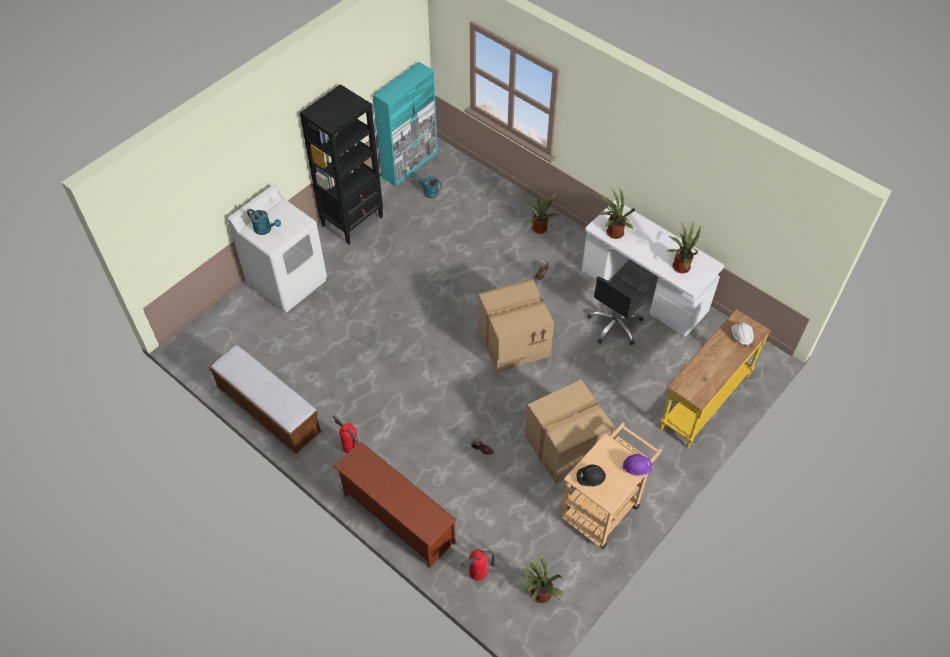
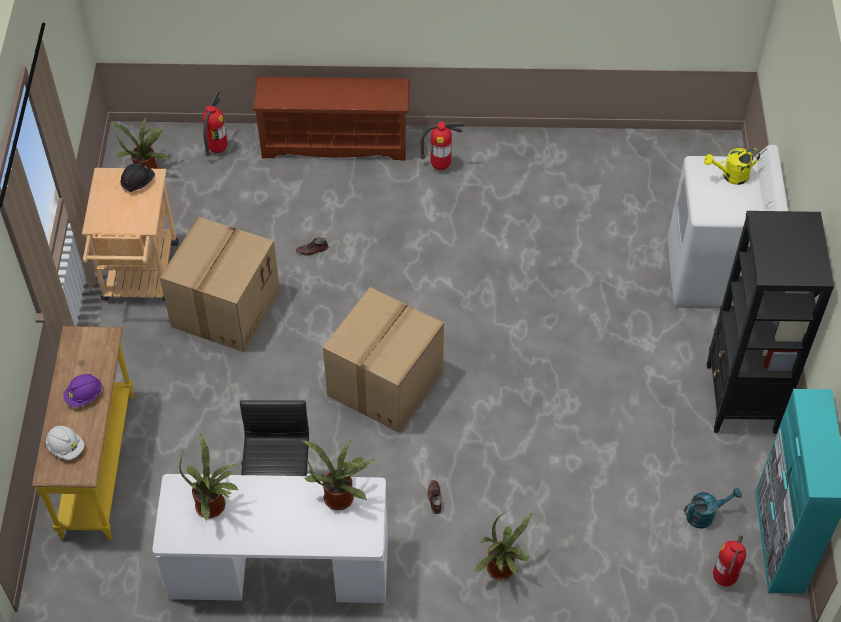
camera: 140 degrees right, 0 degrees up
bench [208,345,322,454] -> none
turquoise watering can [247,209,281,235] -> yellow watering can [704,148,760,185]
purple hard hat [622,454,652,476] -> purple hard hat moved to [63,374,102,407]
none -> fire extinguisher [713,536,746,586]

